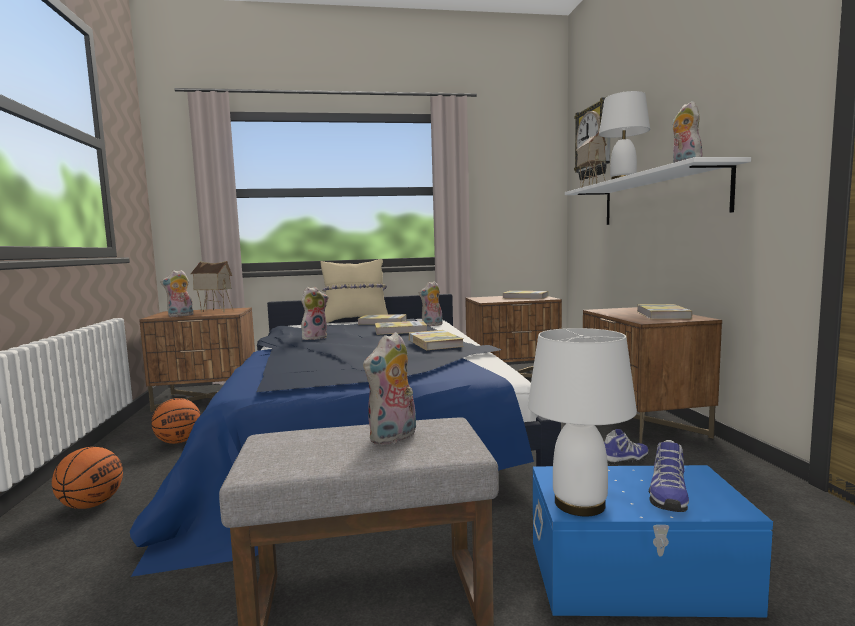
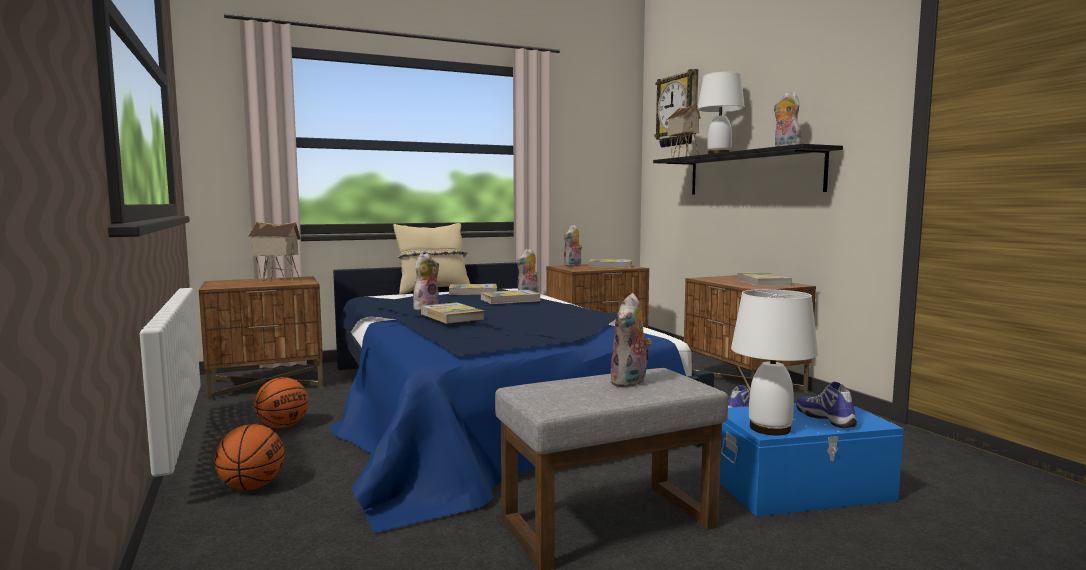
camera: 15 degrees left, 0 degrees up
plush toy [160,270,193,317] -> plush toy moved to [564,225,582,267]
book [409,330,464,350] -> book moved to [421,302,484,324]
white shelf [565,157,751,225] -> black shelf [653,144,843,195]
shoe [649,440,689,512] -> shoe turned 150 degrees clockwise [796,382,857,428]

